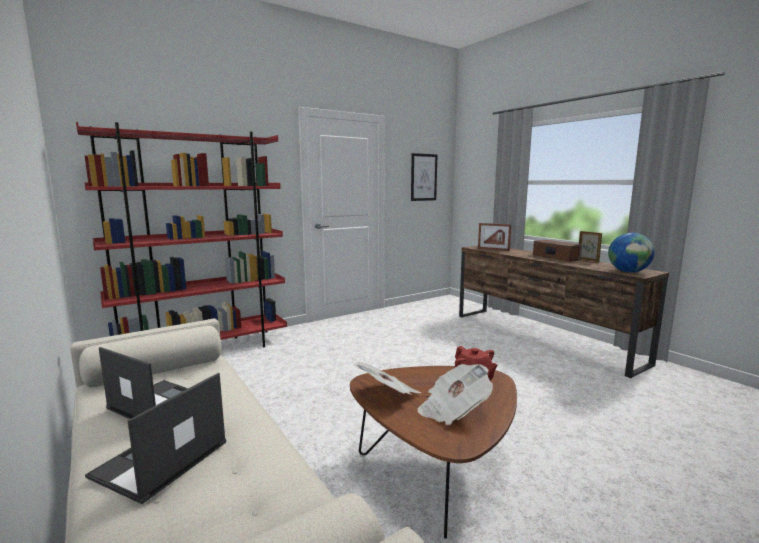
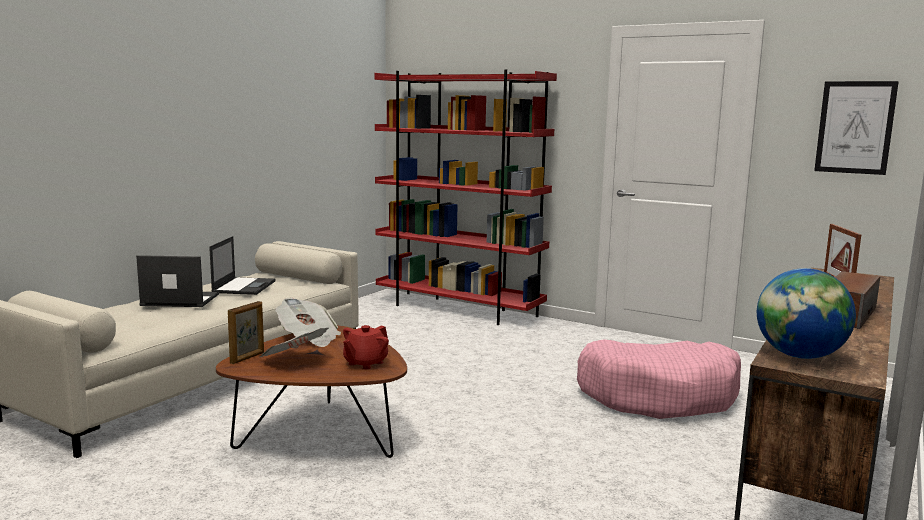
camera: 65 degrees right, 0 degrees up
picture frame [579,231,602,262] -> picture frame moved to [228,301,264,364]
none -> pink dog bed [577,339,741,419]

